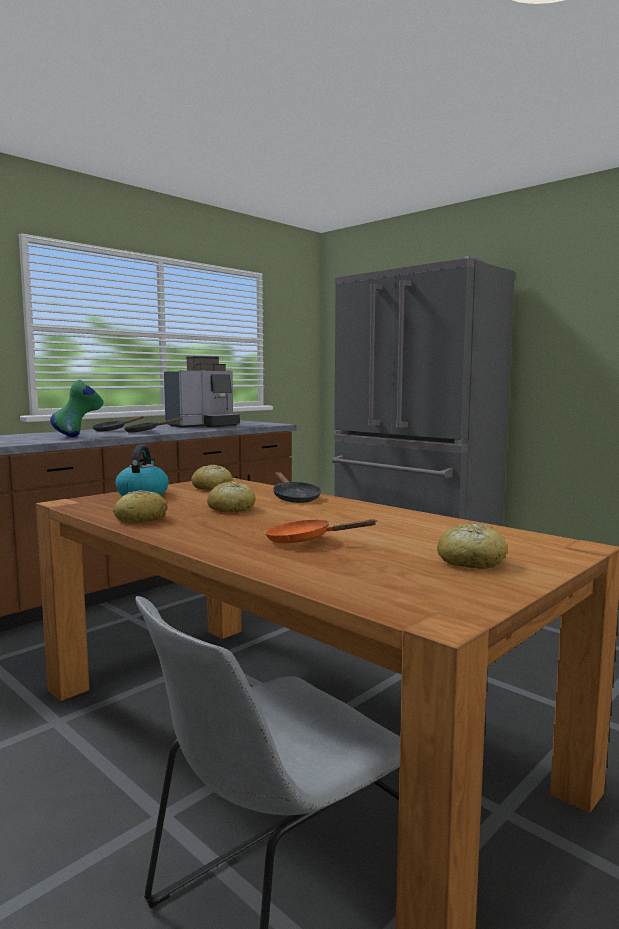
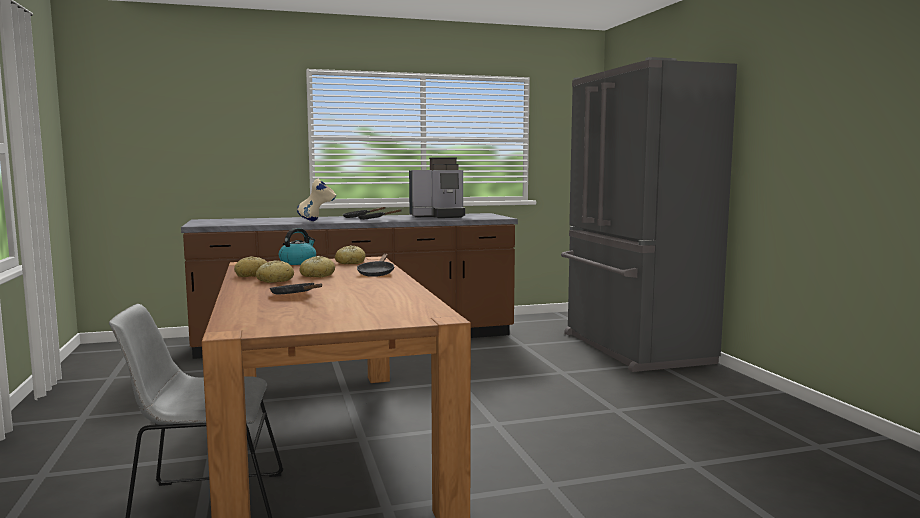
camera: 30 degrees right, 0 degrees up
green vase [50,380,104,437] -> beige vase [297,179,336,221]
orange frying pan [265,519,377,543] -> black frying pan [270,283,322,295]
bread [437,523,507,569] -> bread moved to [256,260,294,283]

